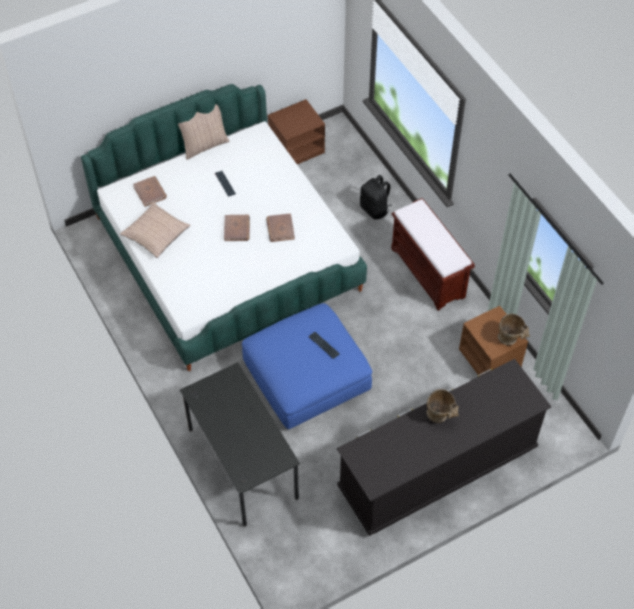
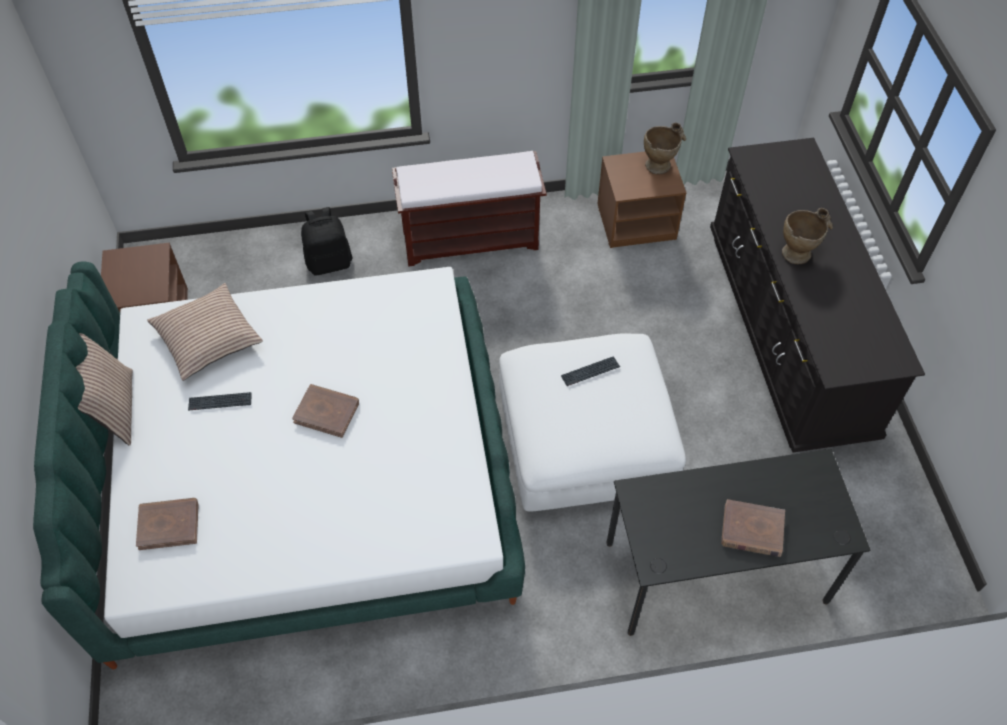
camera: 70 degrees left, 0 degrees up
pillow [120,202,191,258] -> pillow moved to [147,283,263,381]
blue ottoman [242,303,372,429] -> white ottoman [499,333,686,512]
brown book [266,213,295,242] -> brown book moved to [721,499,785,557]

